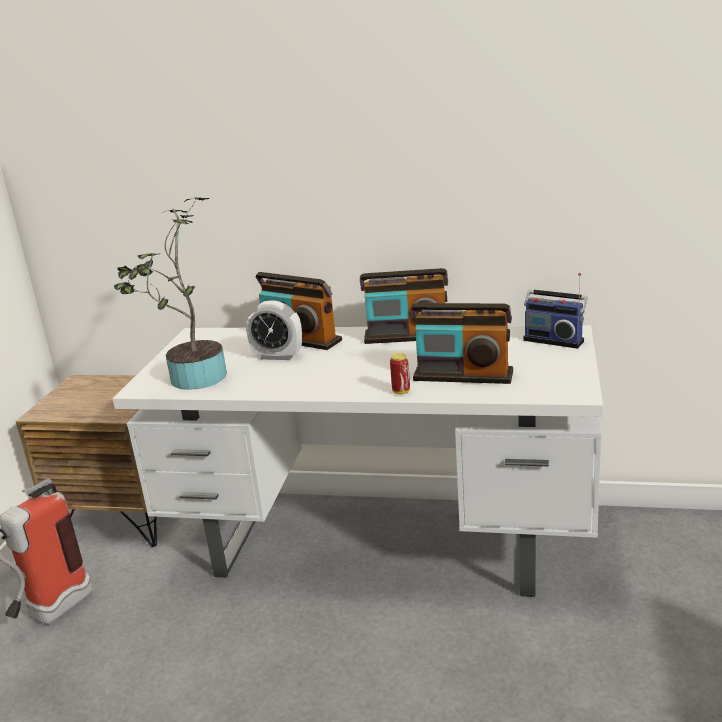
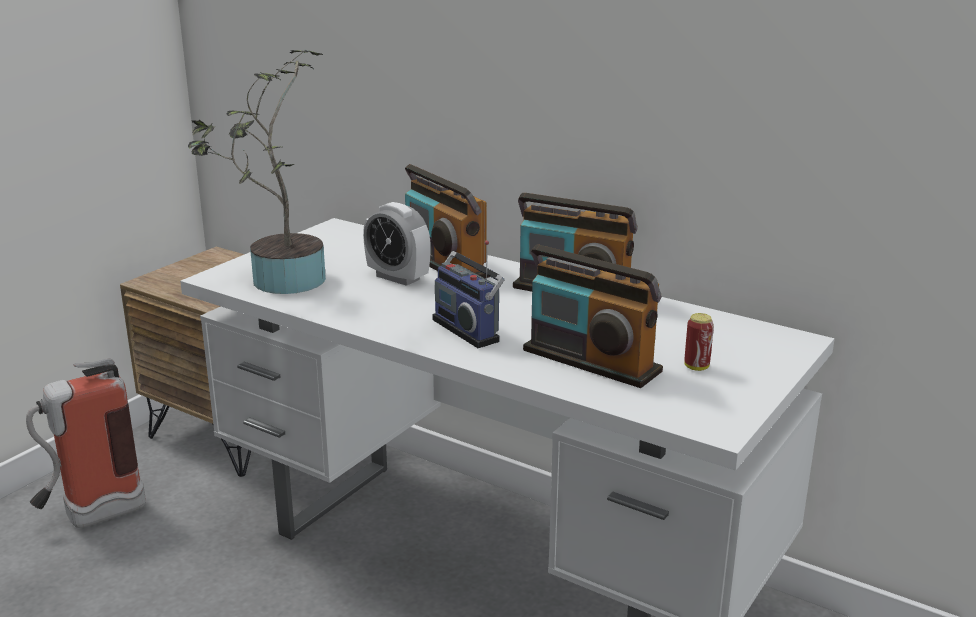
camera: 20 degrees right, 0 degrees up
can [390,353,410,394] -> can moved to [684,313,714,371]
radio [523,273,587,349] -> radio moved to [432,240,505,348]

